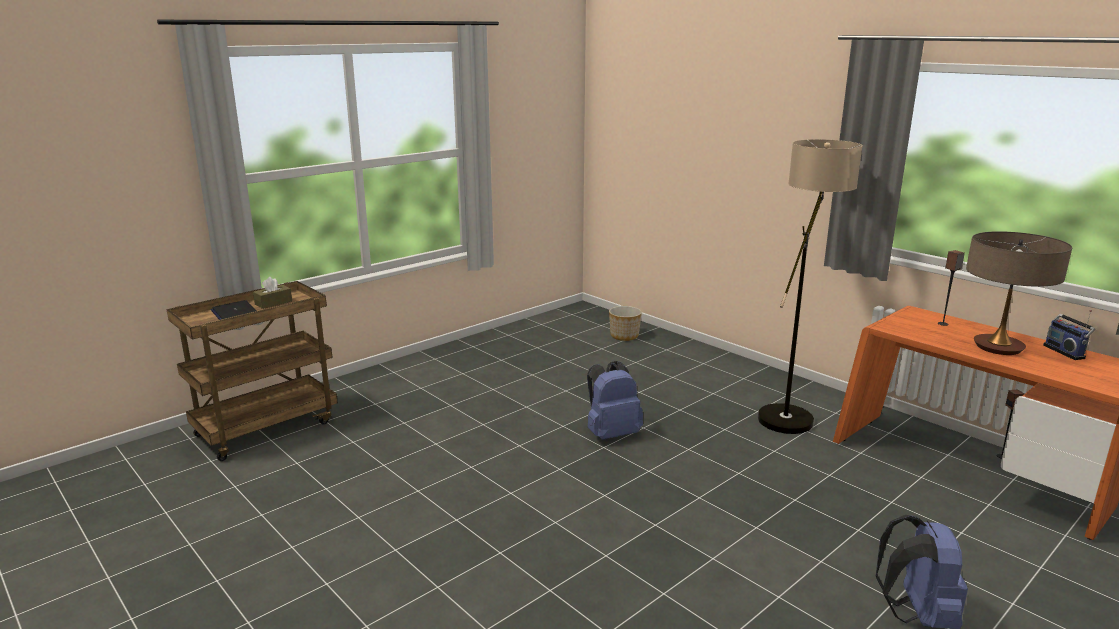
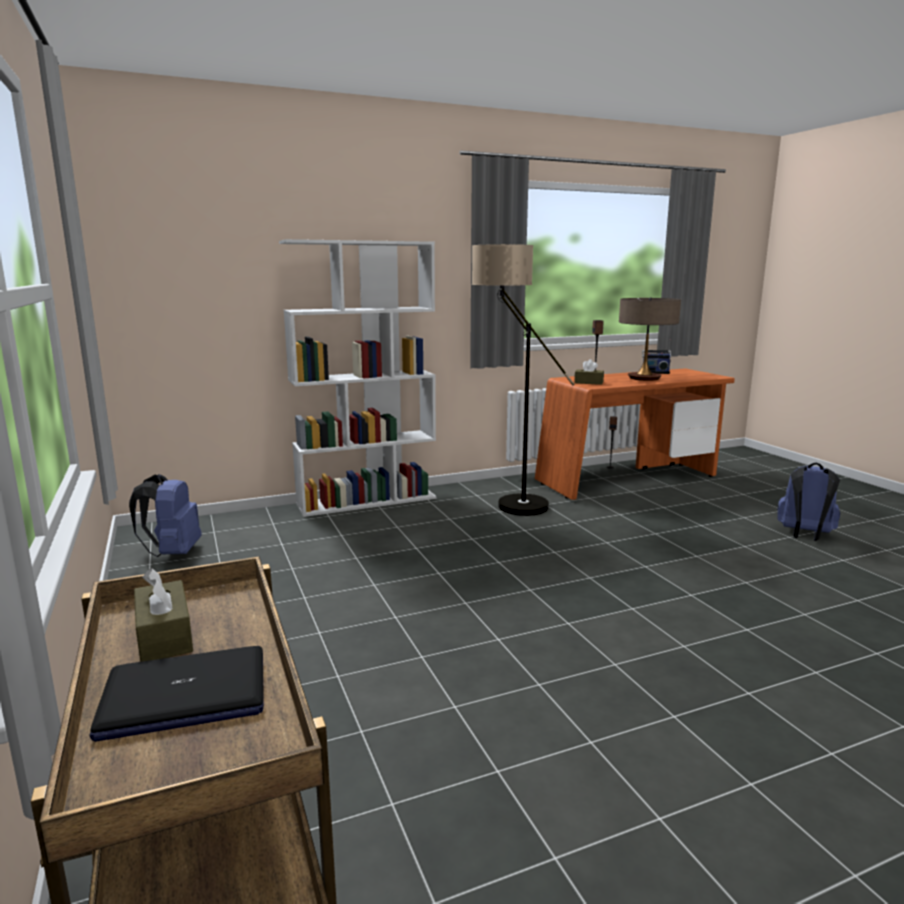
camera: 70 degrees left, 5 degrees down
blue backpack [587,361,643,440] -> blue backpack moved to [129,474,202,557]
planter [609,306,642,341] -> none
none -> white bookcase [279,239,436,517]
none -> brown tissue box [574,359,604,385]

